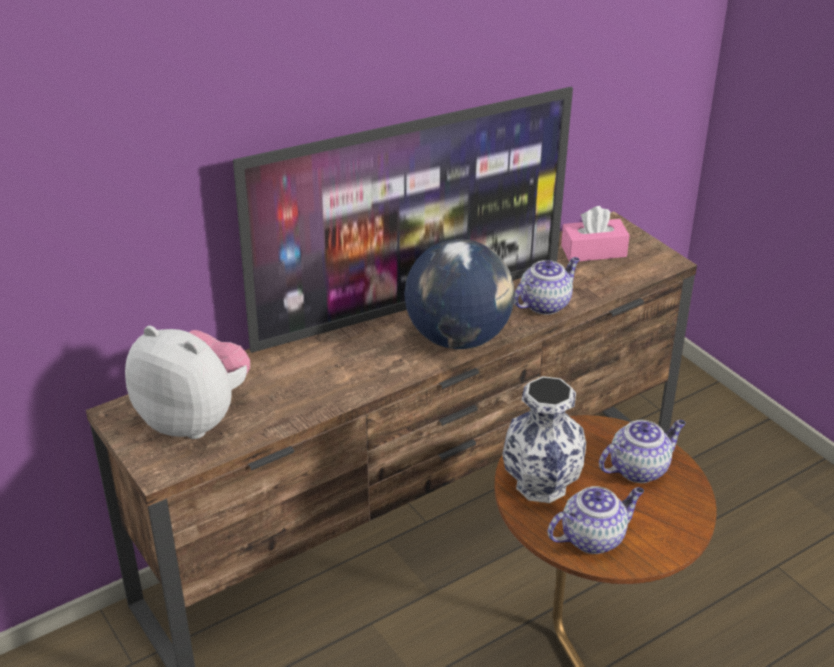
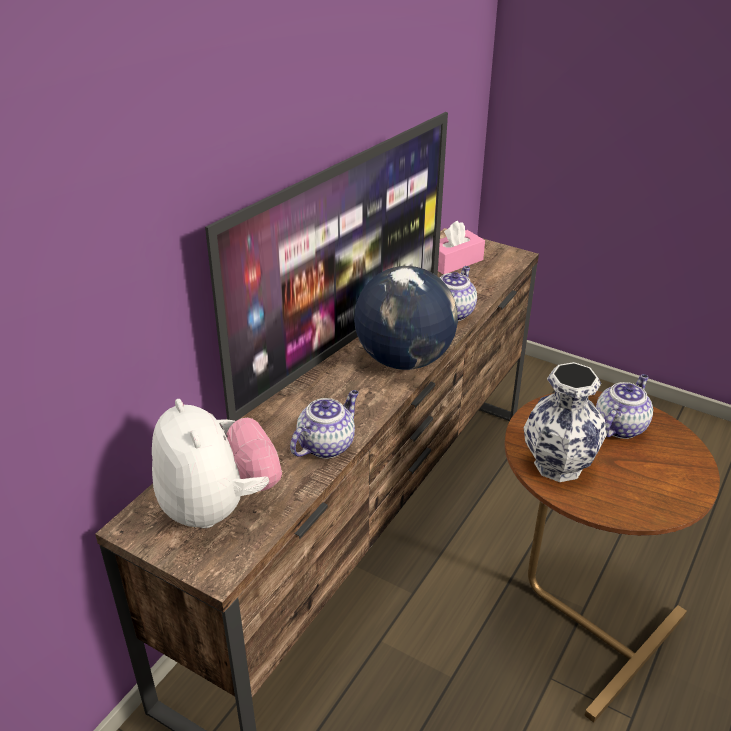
camera: 25 degrees left, 0 degrees up
plush toy [125,326,250,439] -> plush toy turned 60 degrees clockwise [152,399,282,528]
teapot [547,486,644,554] -> teapot moved to [290,390,359,459]

